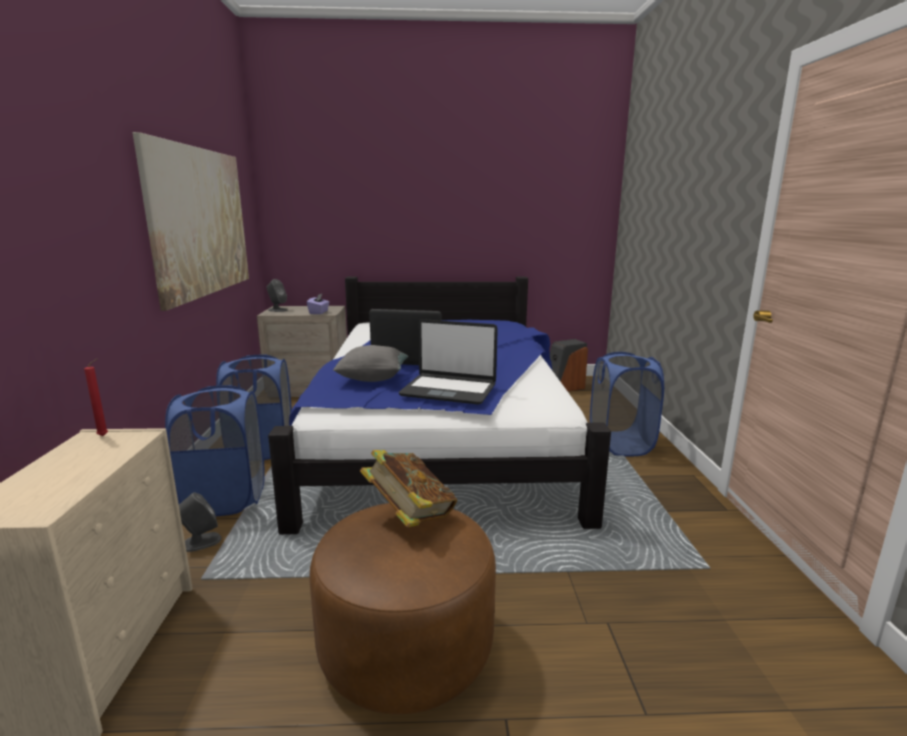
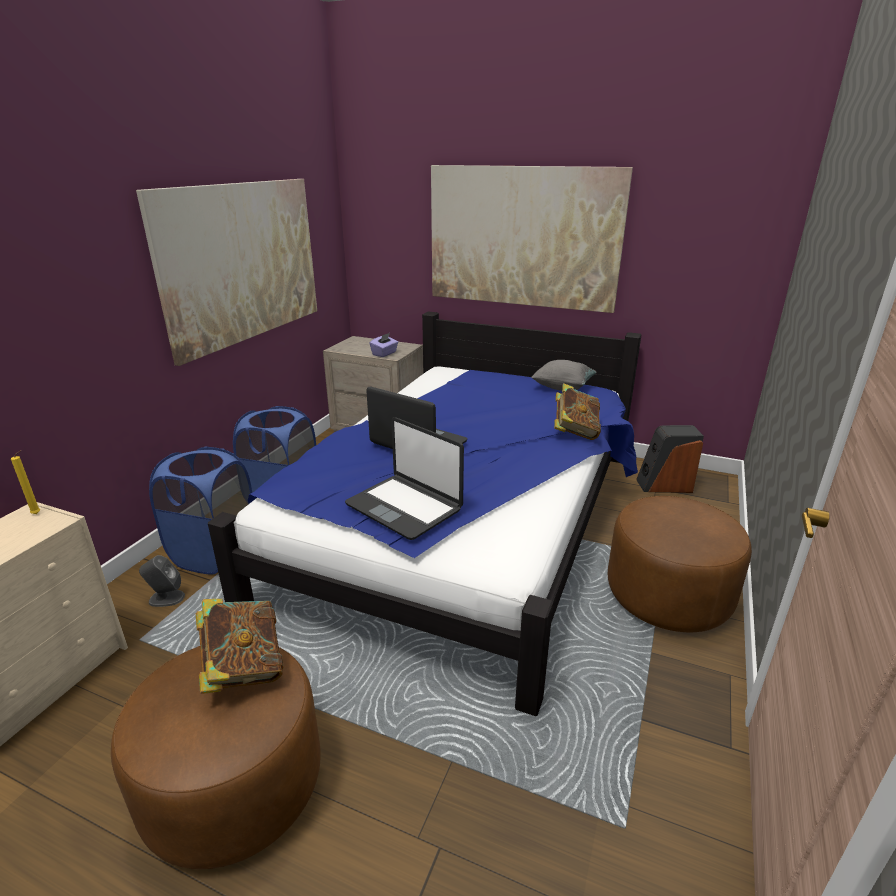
camera: 25 degrees right, 10 degrees up
red candle [84,358,108,436] -> yellow candle [11,450,40,514]
grey speaker [267,279,288,312] -> none
grey pillow [333,345,408,382] -> grey pillow moved to [531,360,597,391]
blue laundry basket [590,352,664,457] -> brown ottoman [608,496,752,632]
none -> picture [431,165,633,313]
none -> book [554,384,601,440]

